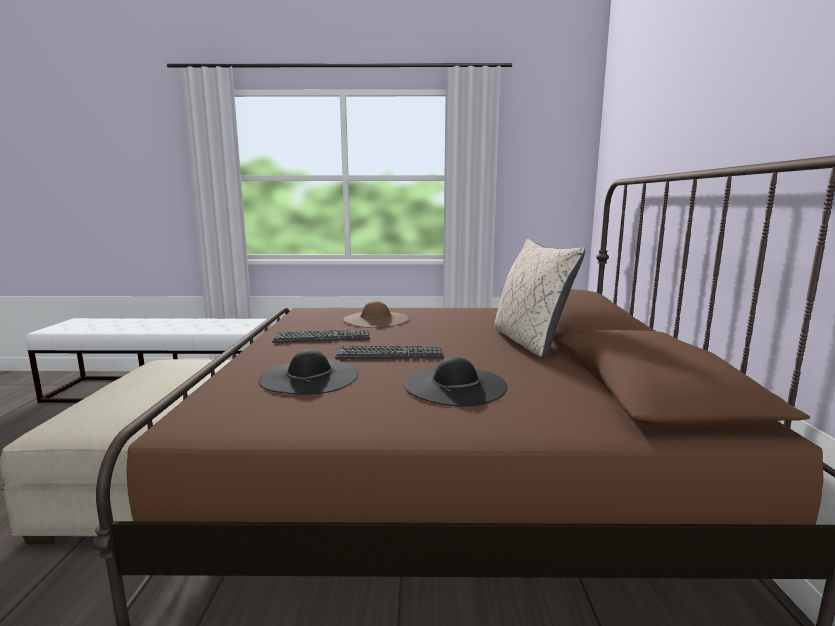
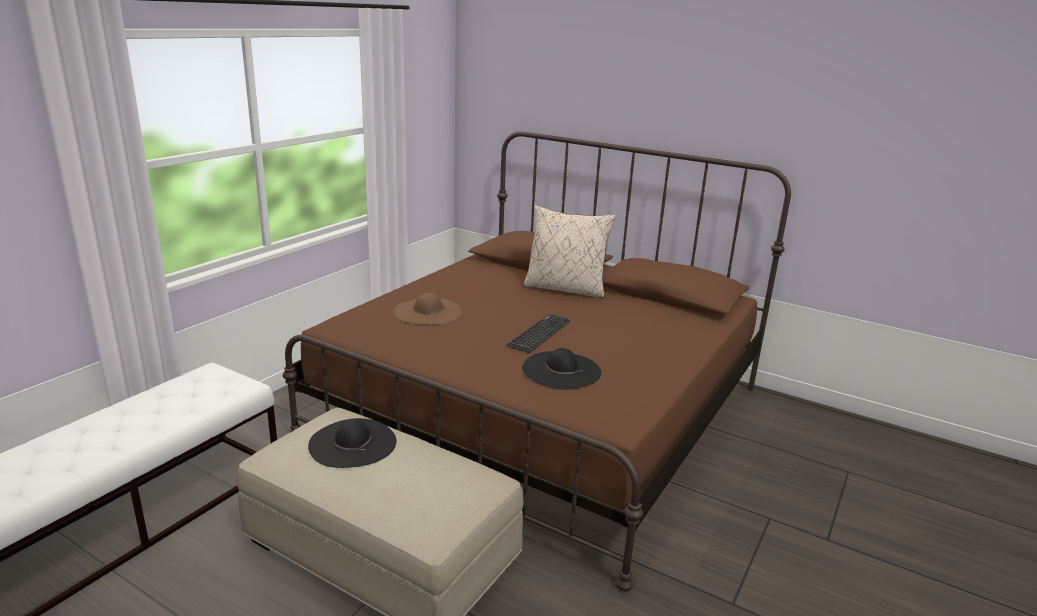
camera: 60 degrees left, 10 degrees up
keyboard [272,329,370,343] -> none
black hat [404,357,507,407] -> black hat moved to [308,418,396,468]

